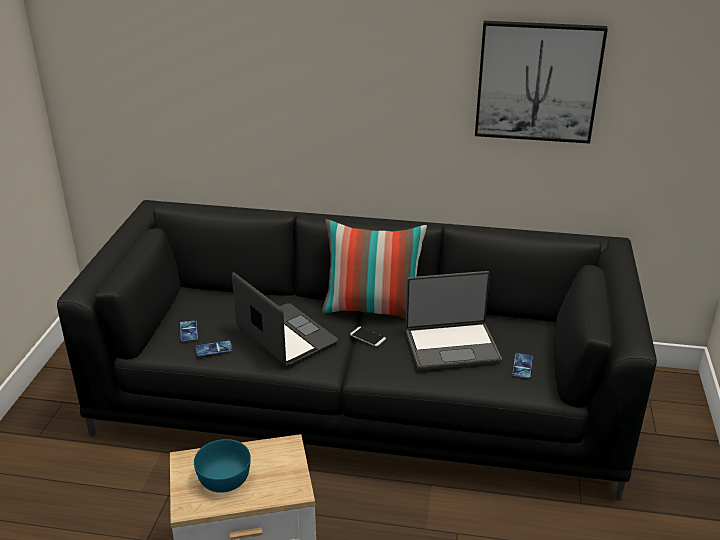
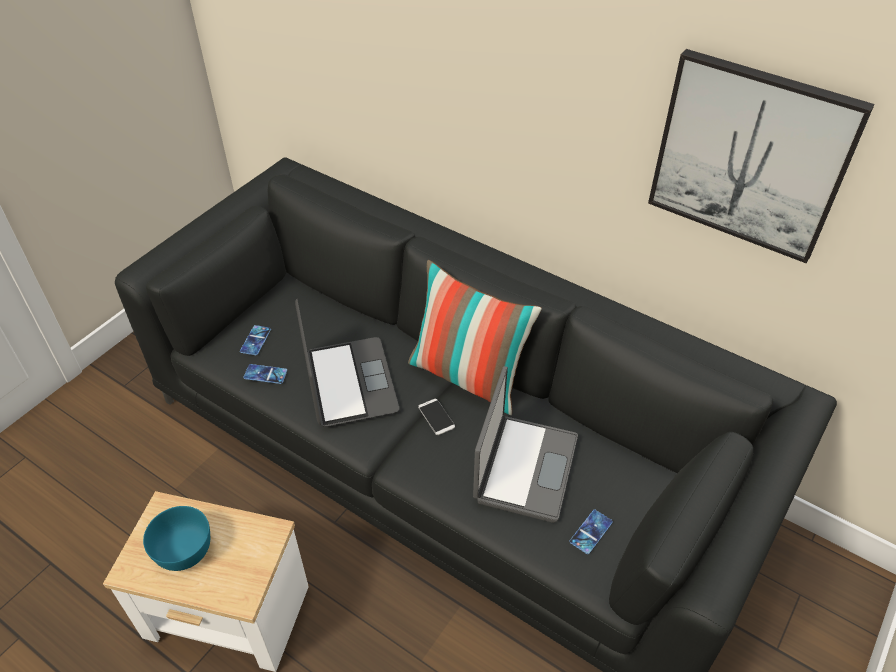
camera: 25 degrees right, 15 degrees up
laptop [406,271,502,370] -> laptop turned 90 degrees counterclockwise [473,366,578,523]

